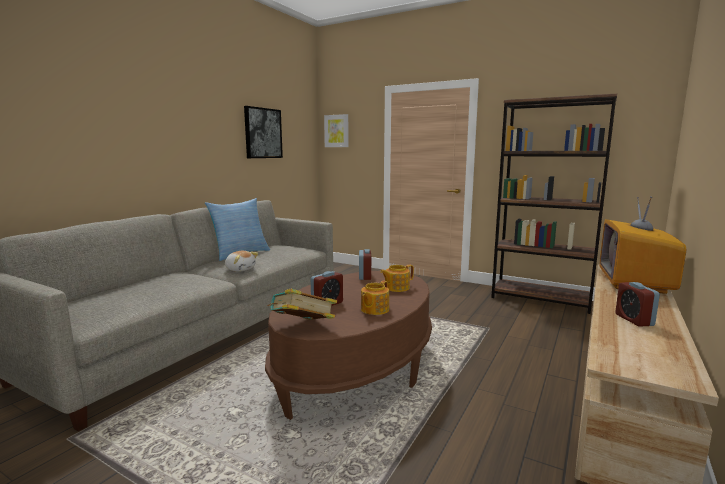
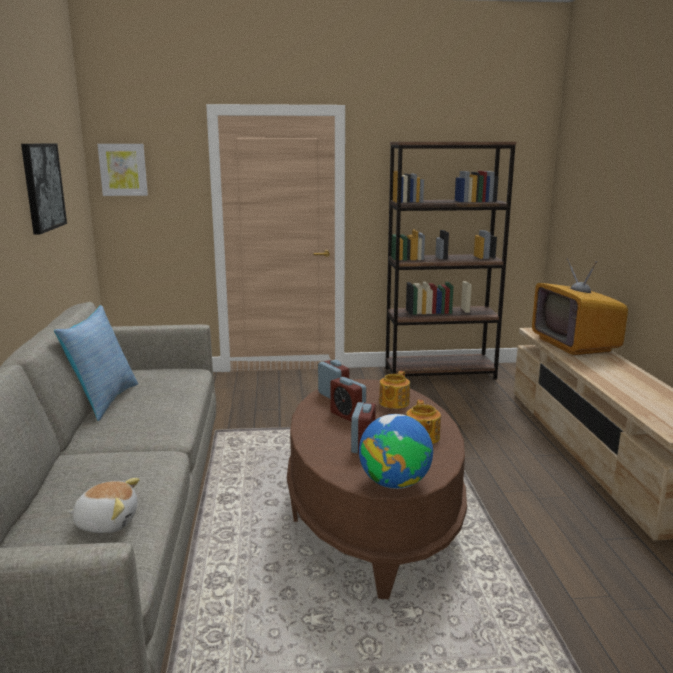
camera: 35 degrees left, 5 degrees up
plush toy [225,251,258,272] -> plush toy moved to [67,478,140,533]
book [267,289,337,320] -> globe [359,414,433,489]
alarm clock [615,282,660,327] -> alarm clock moved to [330,377,366,422]

